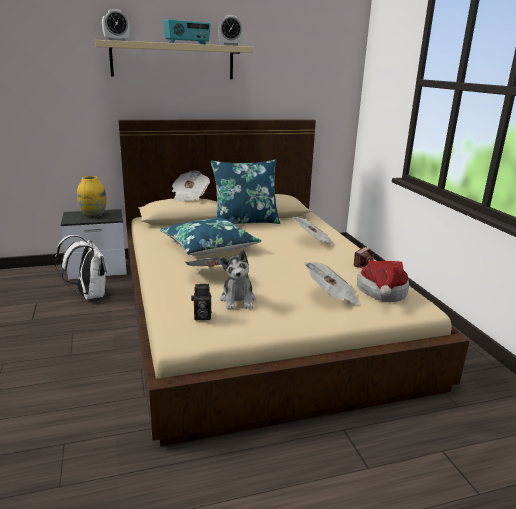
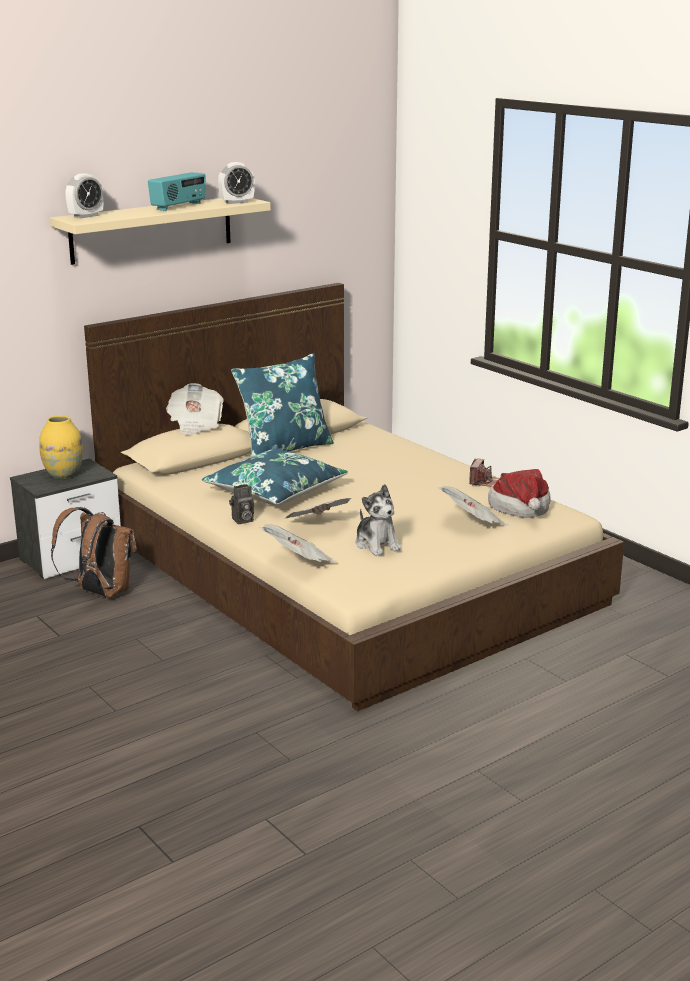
camera: 20 degrees left, 0 degrees up
white backpack [55,235,108,300] -> brown backpack [51,507,137,598]
camera [191,284,211,320] -> camera moved to [229,484,254,524]
newspaper [293,217,336,245] -> newspaper moved to [259,525,337,562]

